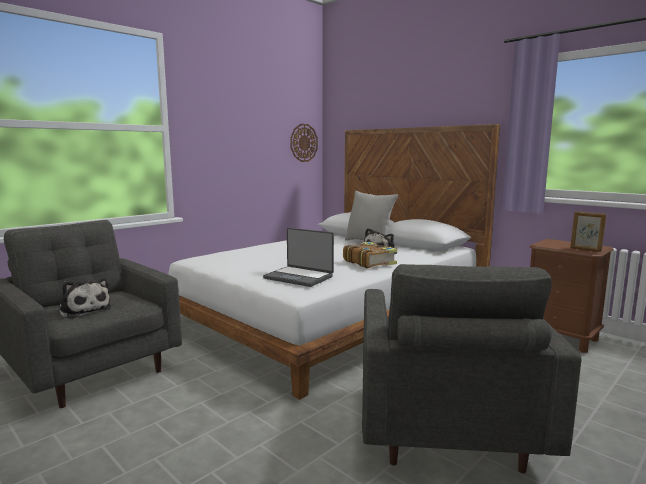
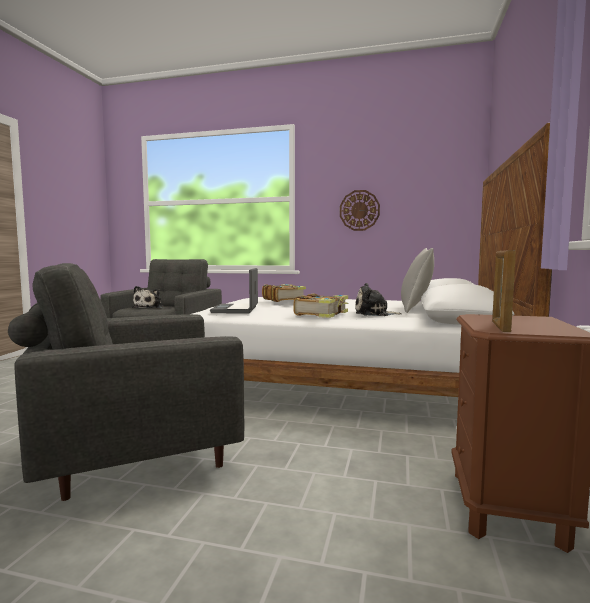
camera: 60 degrees right, 5 degrees down
wall clock [290,124,318,162] -> wall clock moved to [340,190,380,231]
none -> book [262,284,306,302]

